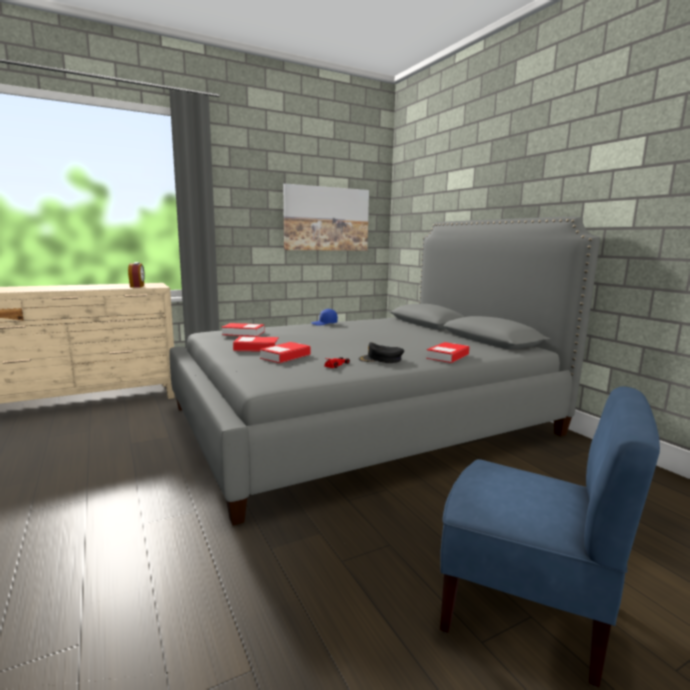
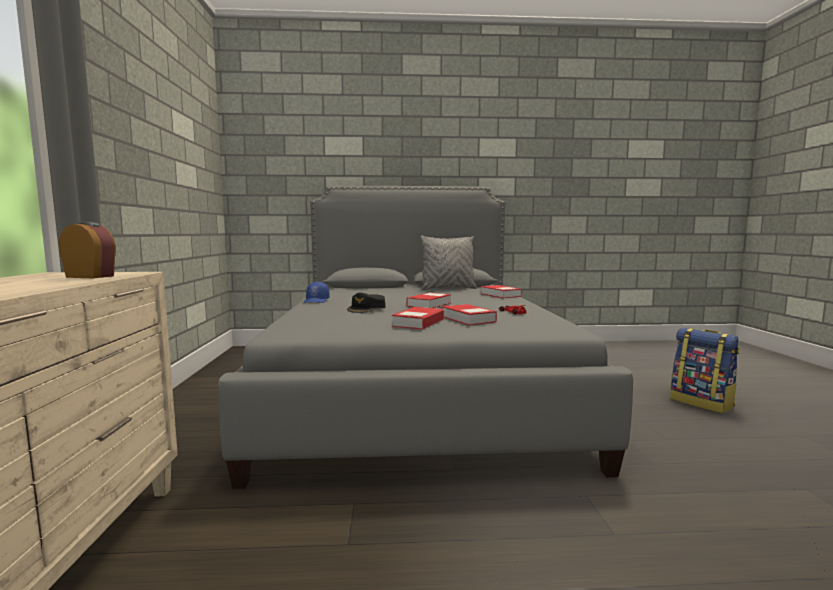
camera: 65 degrees left, 5 degrees down
book [222,323,264,337] -> book moved to [406,293,451,308]
picture [283,184,369,251] -> none
black cap [359,342,404,363] -> black cap moved to [347,293,386,313]
blue chair [440,386,660,687] -> backpack [670,328,740,413]
none -> grey pillow [420,236,477,290]

